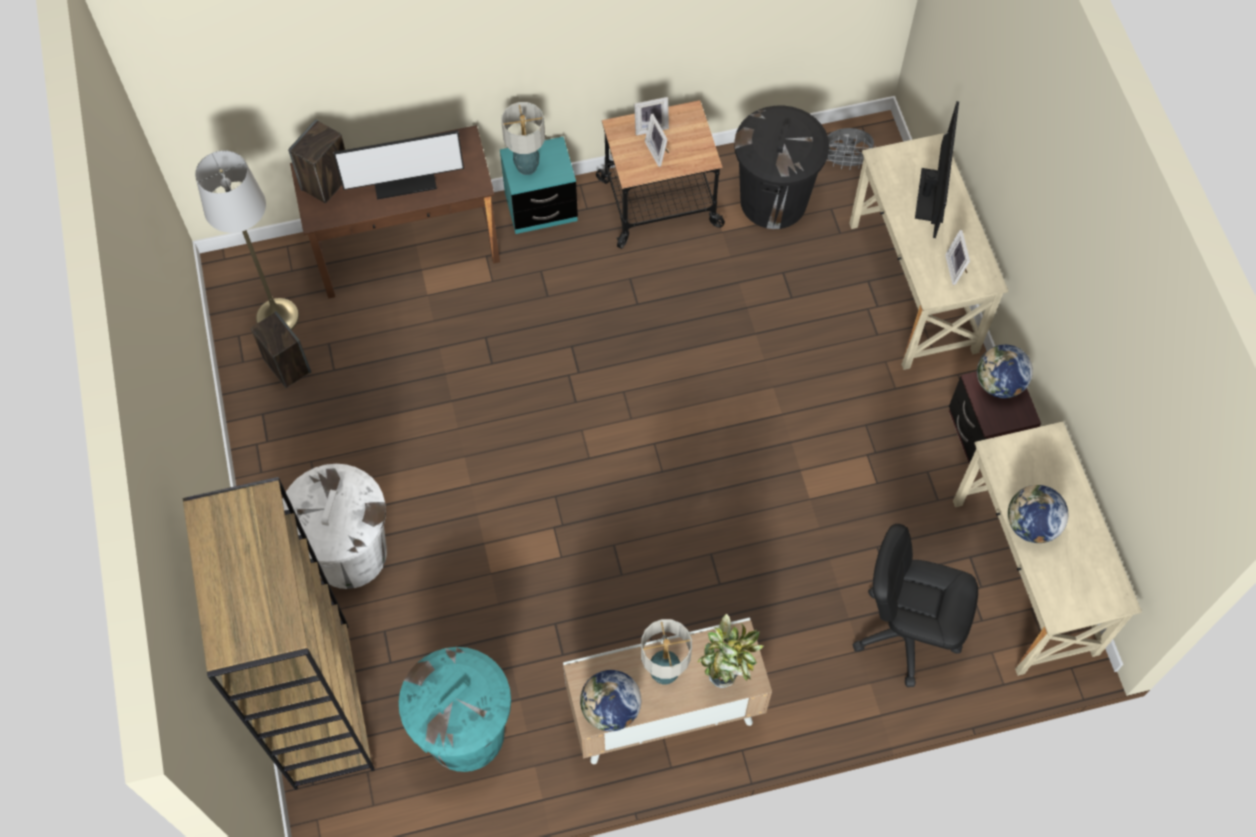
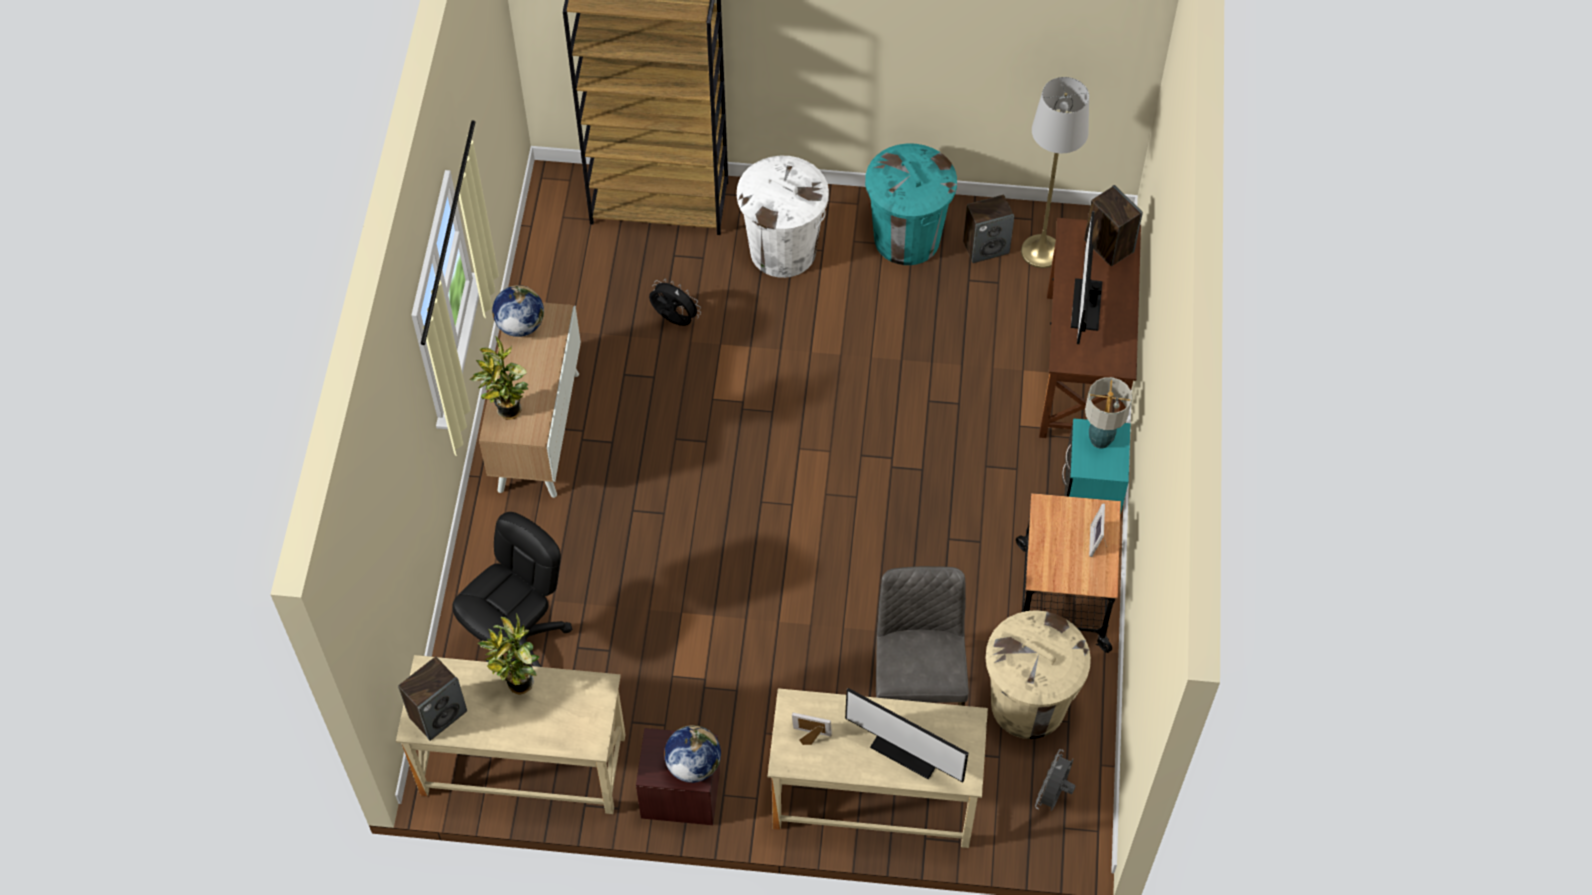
camera: 110 degrees right, 5 degrees down
turquoise trash can [399,647,511,772] -> turquoise trash can moved to [865,143,957,265]
table lamp [641,619,692,684] -> none
picture frame [645,114,669,167] -> none
black trash can [734,105,829,229] -> beige trash can [985,610,1091,739]
globe [1008,485,1068,543] -> potted plant [478,613,540,695]
none -> speaker [398,656,467,741]
none -> black fan [649,279,701,326]
none -> grey chair [876,566,969,706]

